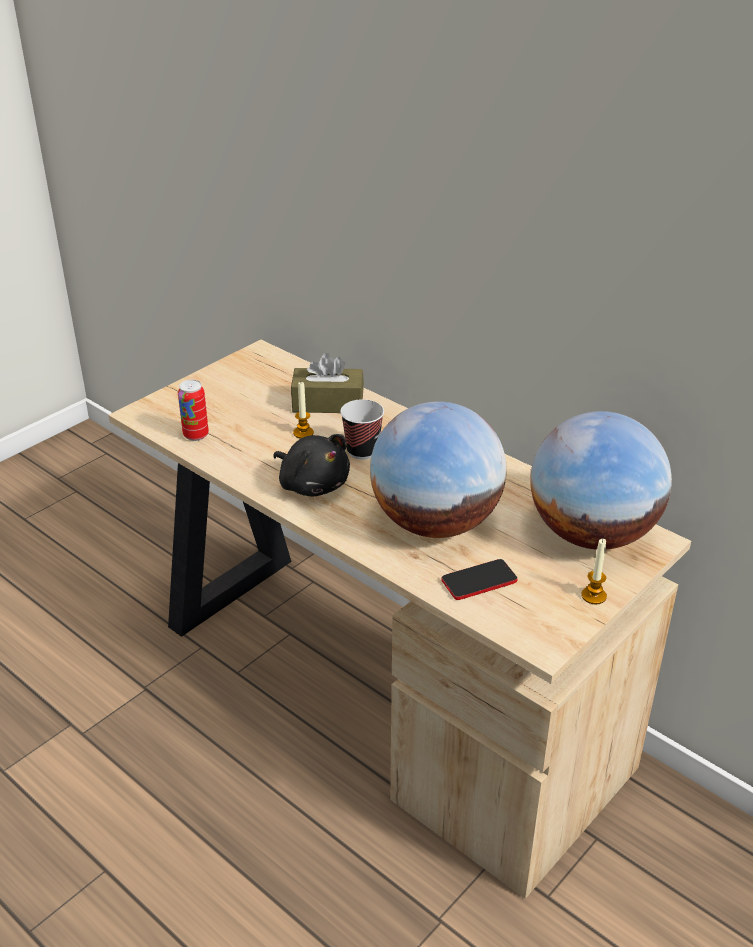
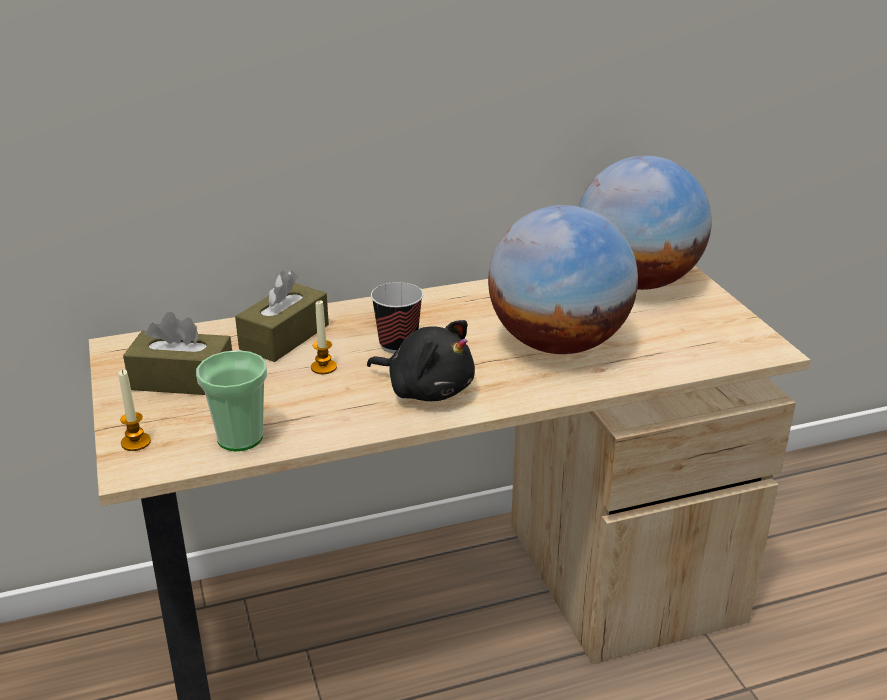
camera: 60 degrees left, 5 degrees down
can [178,380,209,441] -> cup [196,350,267,452]
black plush toy [273,434,350,497] -> black plush toy turned 45 degrees clockwise [367,320,475,401]
phone [441,559,518,600] -> none
candle [581,539,607,604] -> candle moved to [118,369,151,451]
none -> brown tissue box [123,312,232,395]

